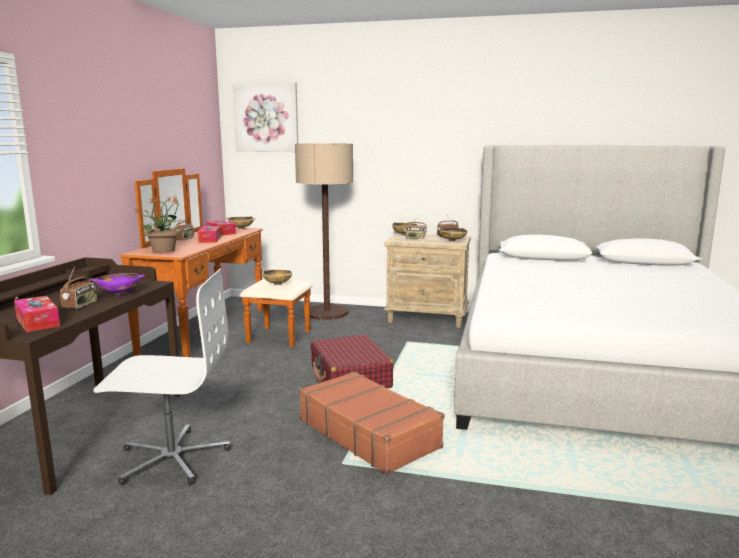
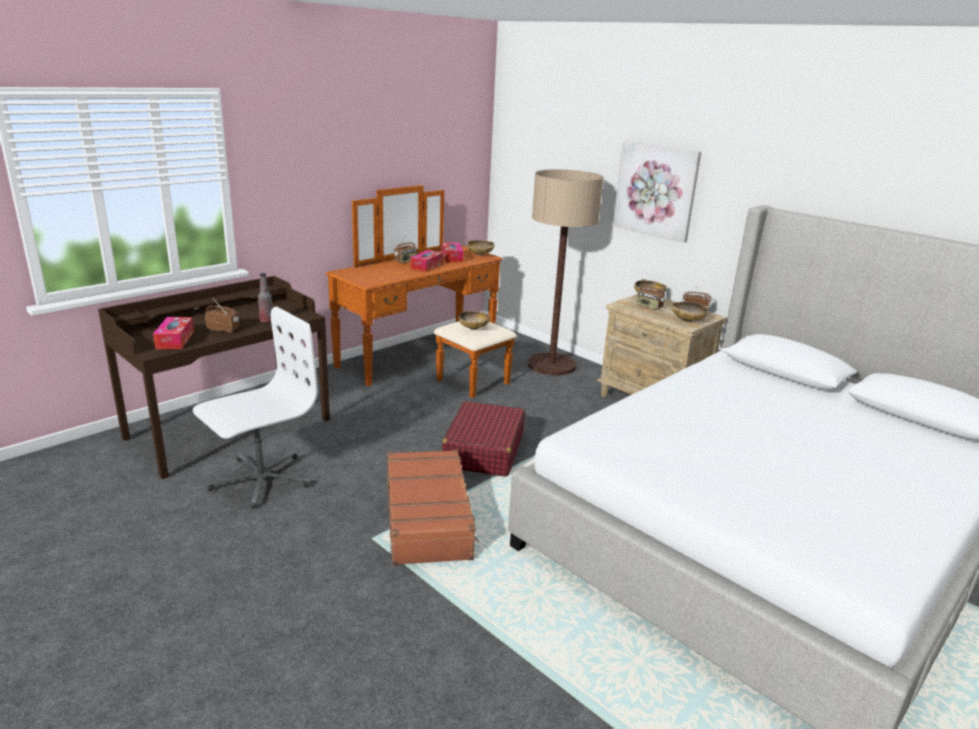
camera: 30 degrees right, 10 degrees up
radio [60,266,97,309] -> radio turned 120 degrees counterclockwise [205,299,239,332]
purple bowl [90,273,145,295] -> bottle [258,273,272,323]
white office chair [93,268,231,485] -> white office chair turned 75 degrees counterclockwise [193,306,318,509]
potted plant [135,196,190,253] -> none
picture [233,82,298,152] -> picture moved to [613,141,701,243]

